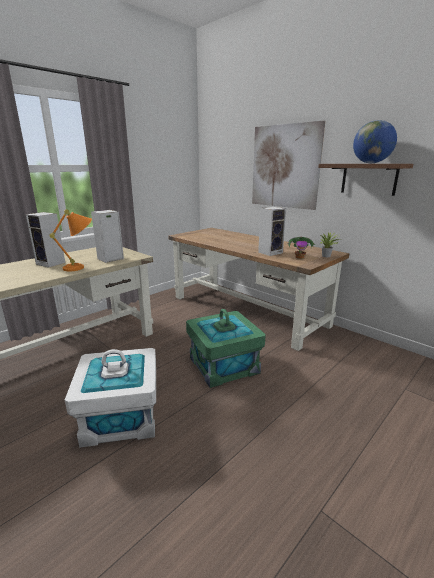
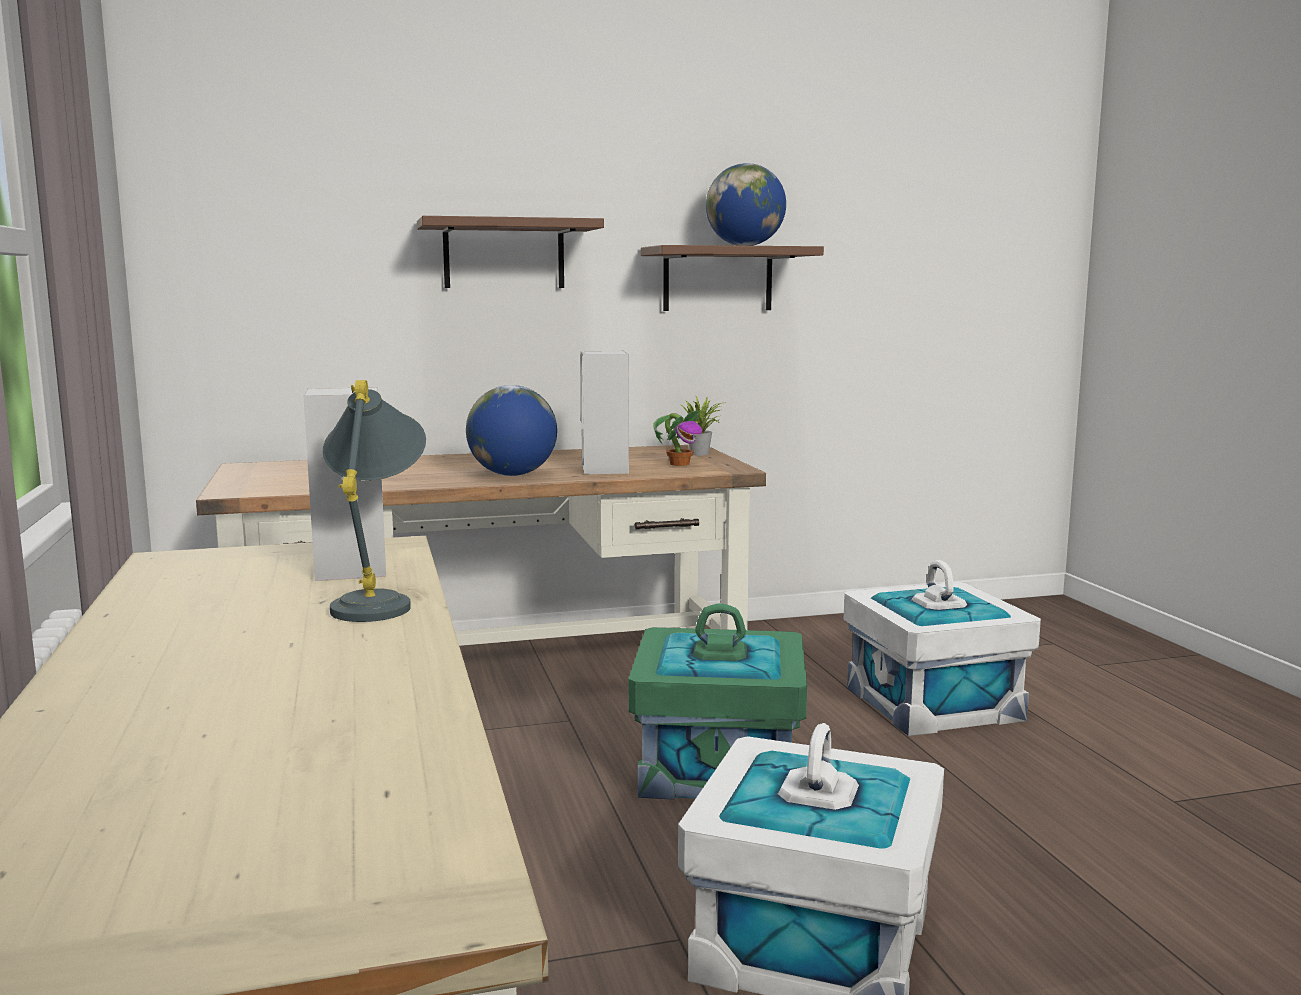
camera: 60 degrees left, 10 degrees down
speaker [26,212,65,268] -> none
orange table lamp [49,209,92,271] -> grey table lamp [323,380,426,622]
picture [252,121,325,210] -> brown shelf [417,216,604,288]
none -> globe [466,385,557,476]
none -> white storage box [844,560,1041,736]

